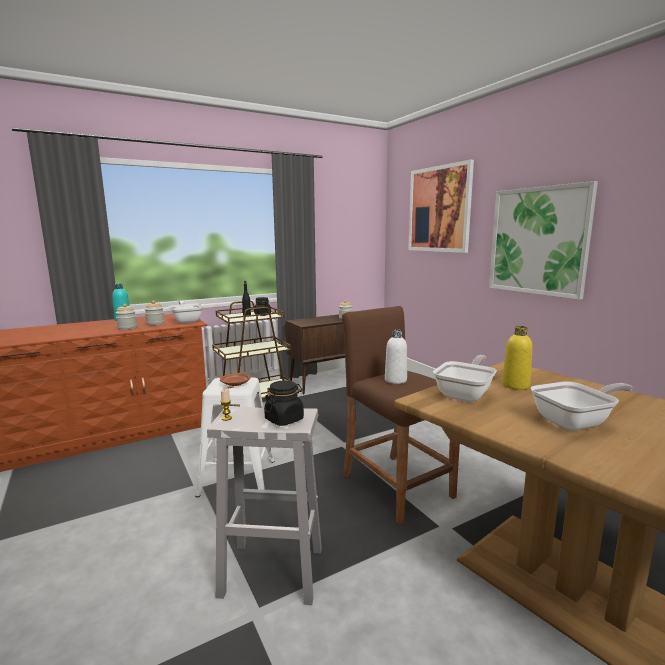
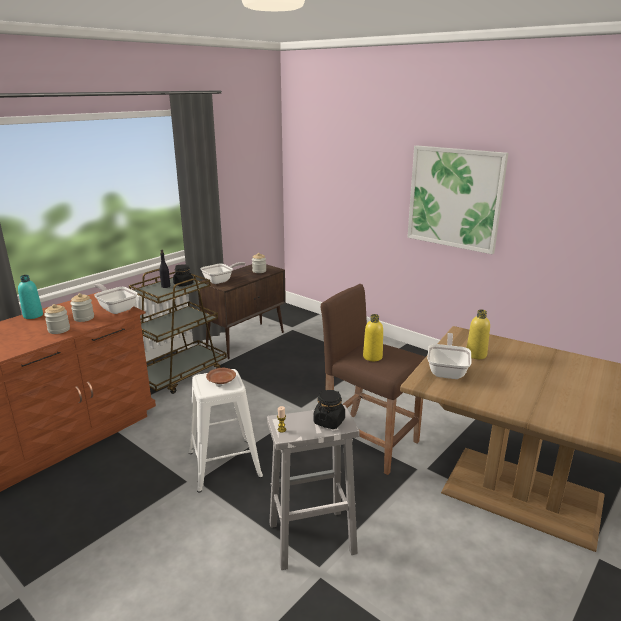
camera: 20 degrees left, 10 degrees up
white bottle [385,329,407,384] -> yellow bottle [363,314,383,361]
picture [408,160,474,253] -> none
frying pan [531,382,633,431] -> frying pan moved to [201,262,246,284]

